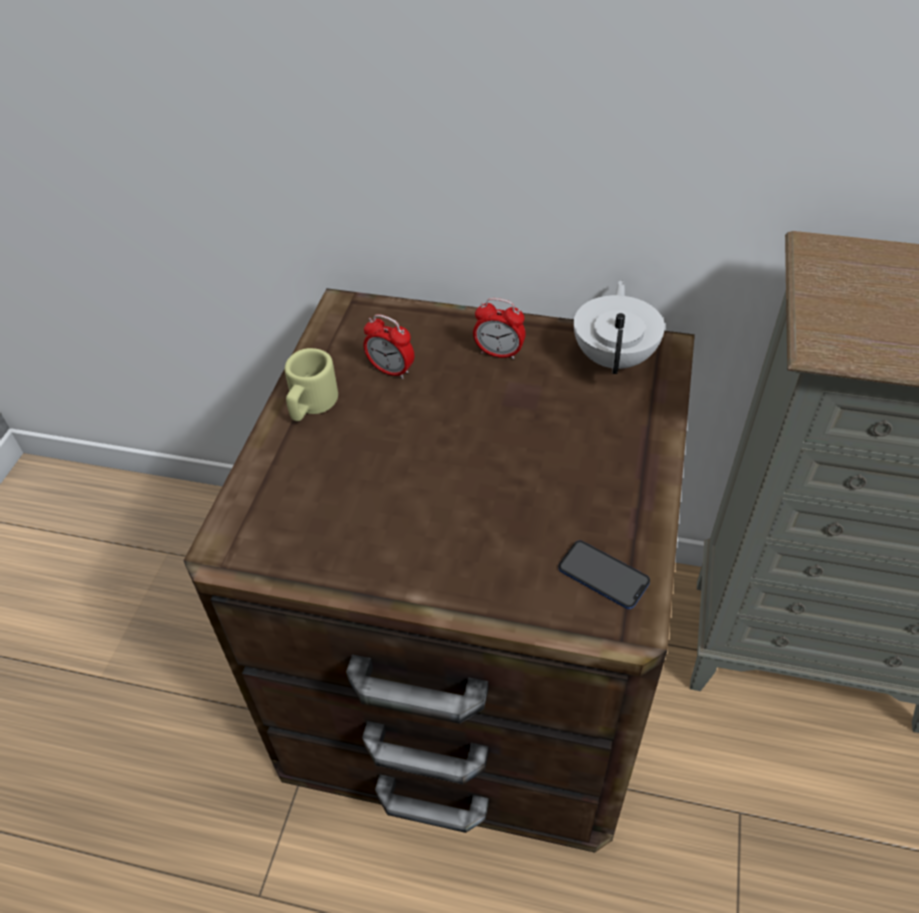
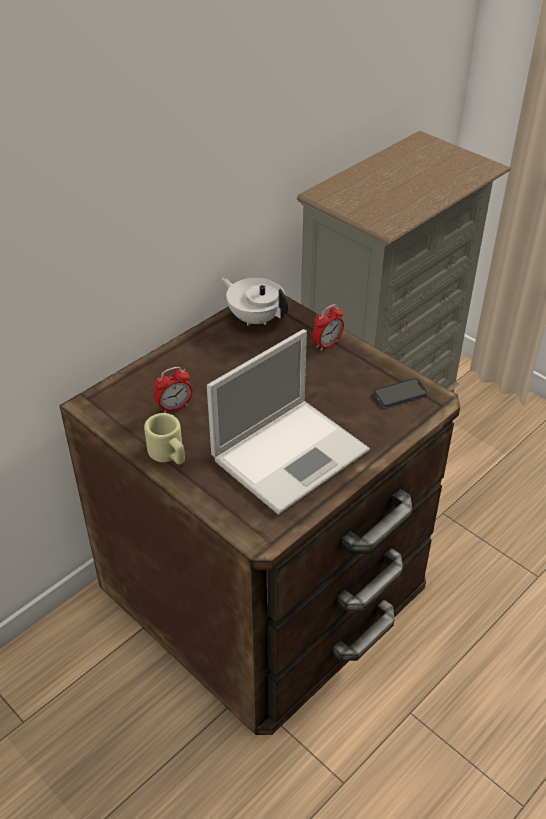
camera: 60 degrees left, 5 degrees down
alarm clock [473,298,526,360] -> alarm clock moved to [312,304,344,351]
none -> laptop [207,329,370,515]

